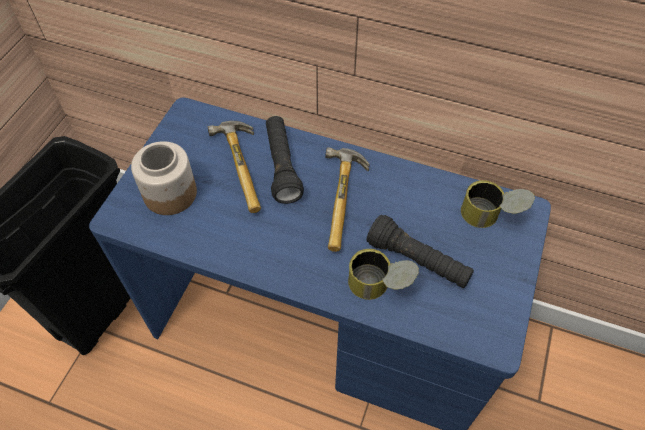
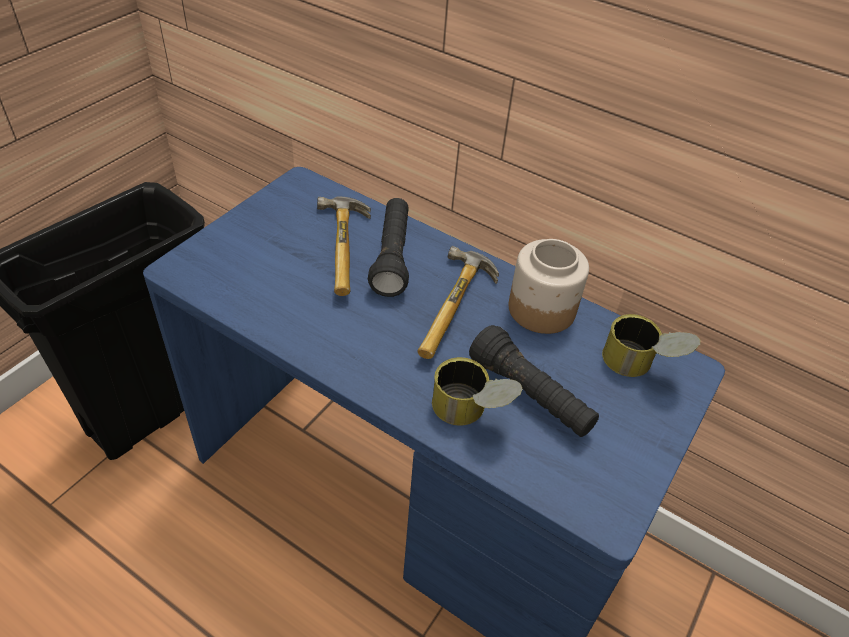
camera: 10 degrees right, 10 degrees down
jar [131,141,197,215] -> jar moved to [509,239,589,334]

